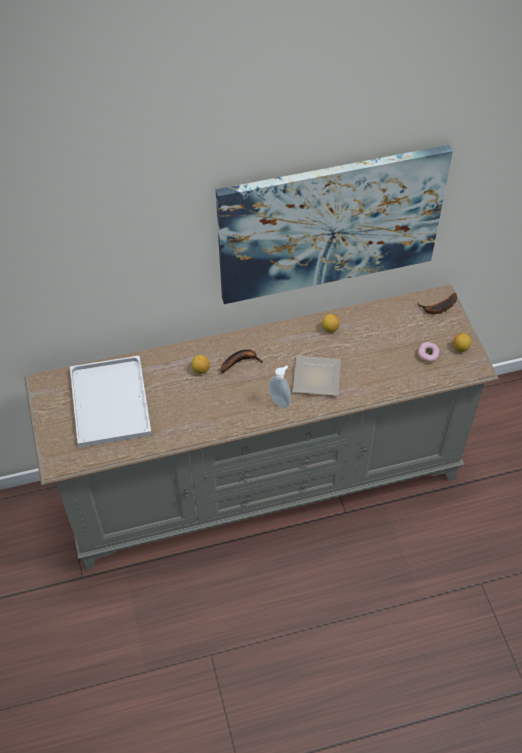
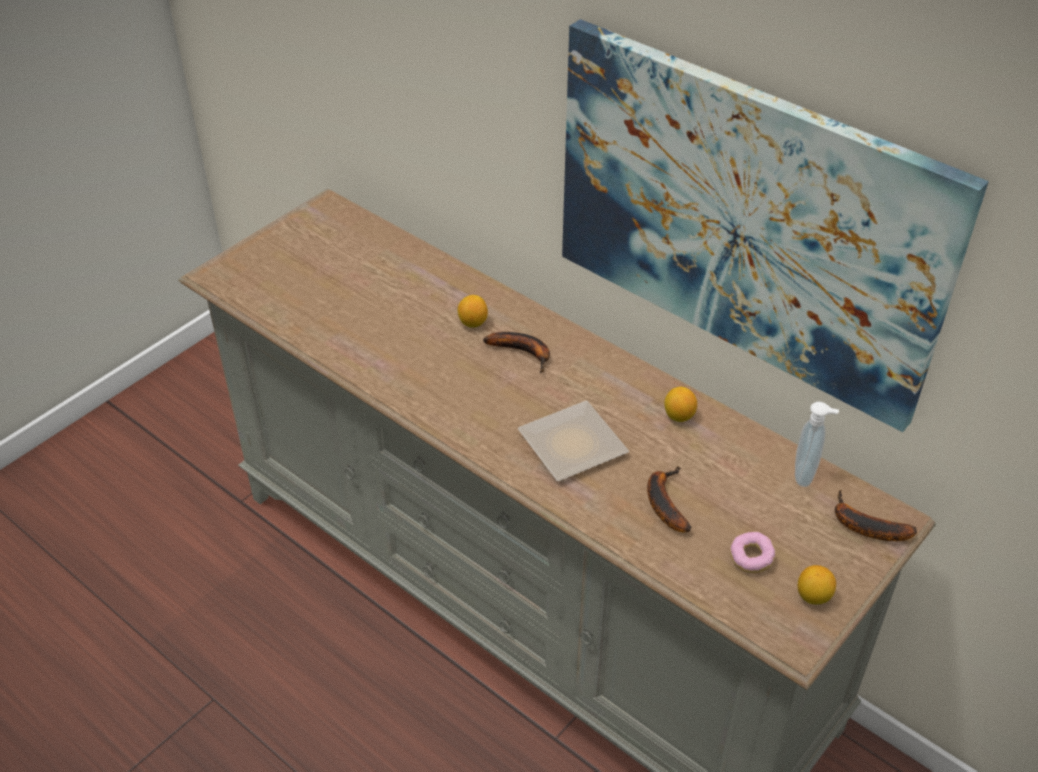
camera: 55 degrees right, 10 degrees down
white tray [70,356,152,447] -> none
soap dispenser [269,366,291,408] -> soap dispenser moved to [795,402,839,487]
none -> banana [647,466,691,532]

